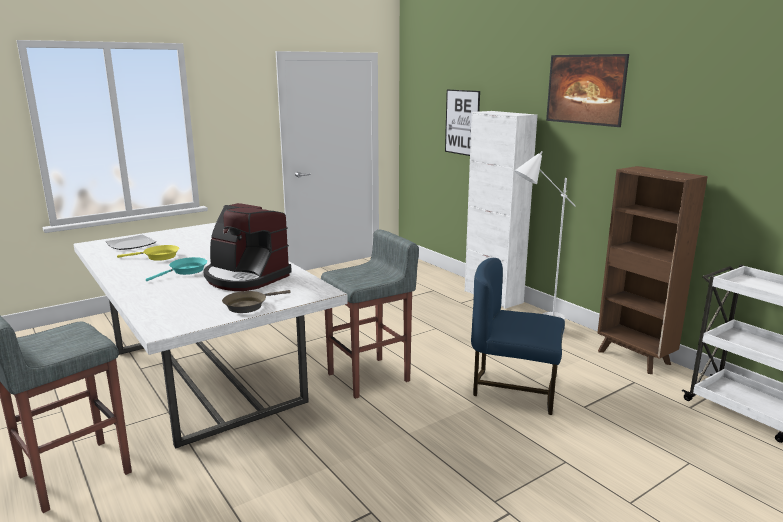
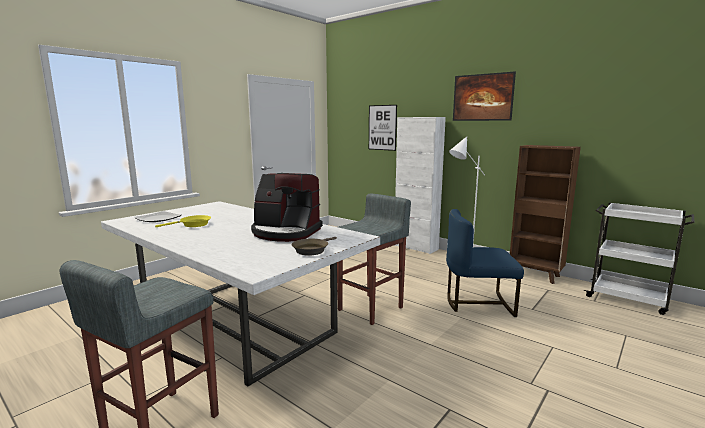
camera: 15 degrees left, 5 degrees down
turquoise frying pan [146,257,207,281] -> none

